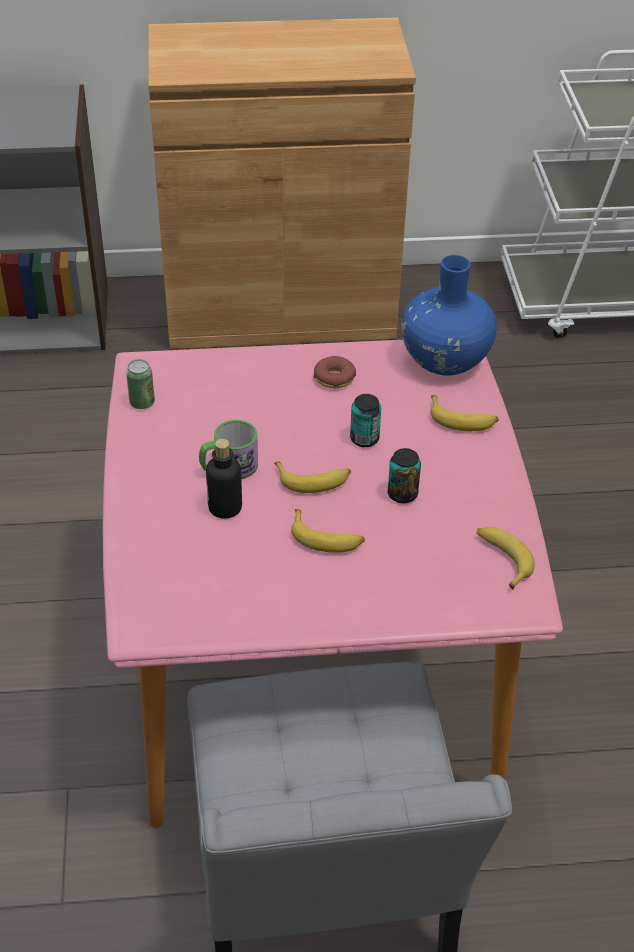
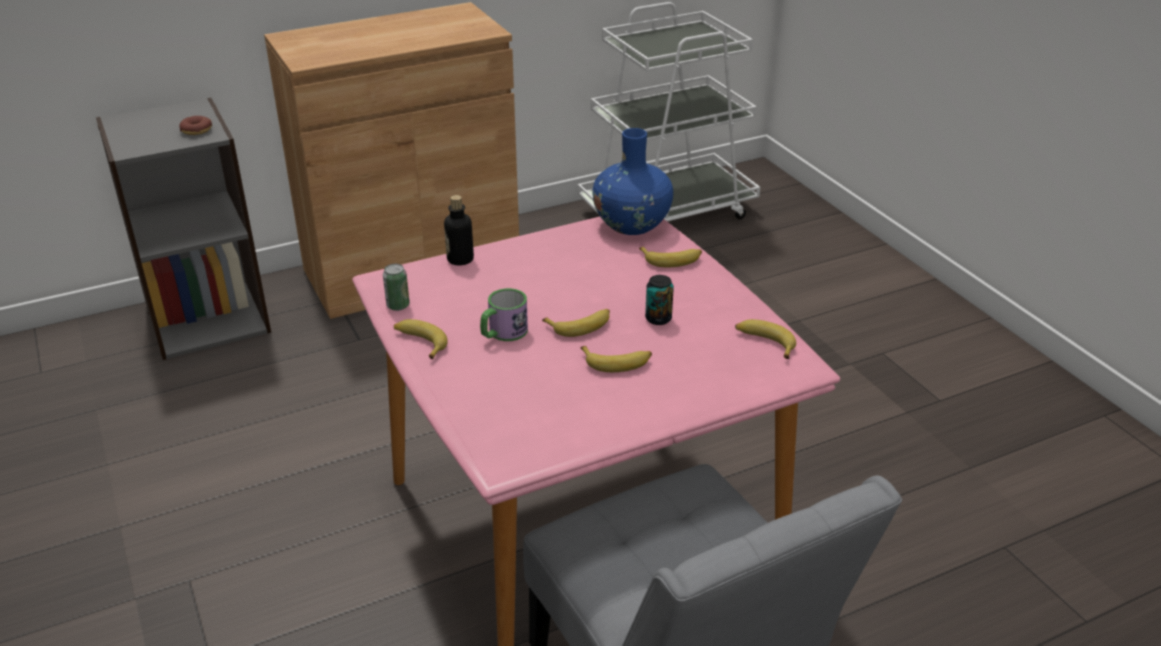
camera: 20 degrees left, 10 degrees down
bottle [206,439,242,519] -> bottle moved to [444,195,474,265]
donut [314,356,356,388] -> donut moved to [179,116,212,135]
can [350,394,381,447] -> none
none -> banana [394,319,448,359]

